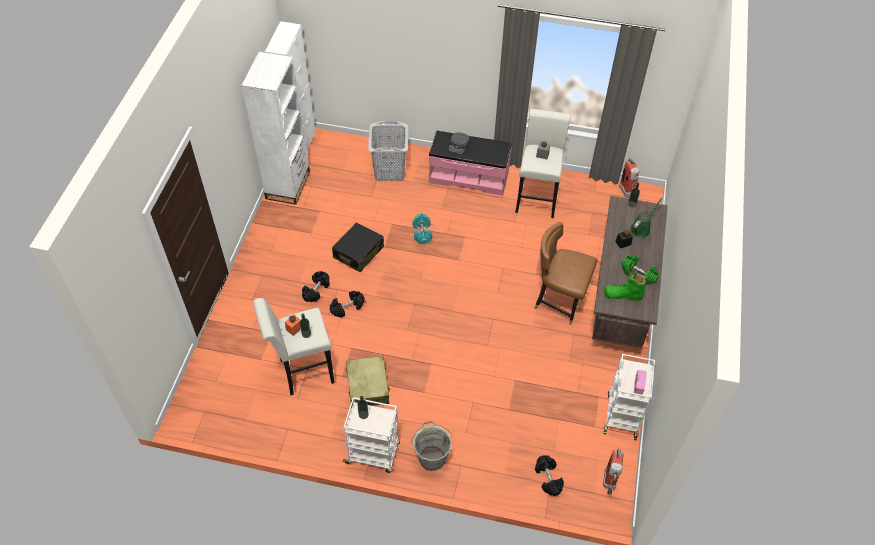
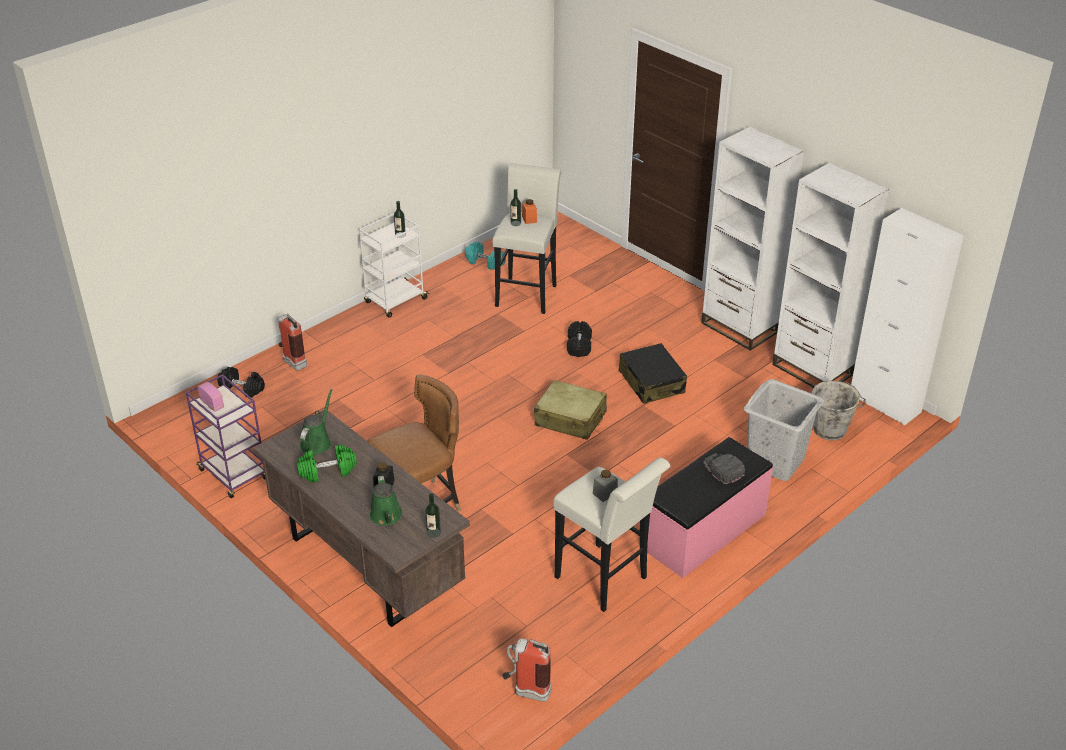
camera: 125 degrees right, 15 degrees down
black dumbbell [302,271,330,302] -> none
beige suitcase [346,356,390,409] -> beige suitcase moved to [534,380,607,440]
grey bucket [411,421,452,471] -> grey bucket moved to [812,381,866,440]
turquoise dumbbell [412,214,432,244] -> turquoise dumbbell moved to [465,242,506,270]
white cart [603,354,655,441] -> purple cart [186,374,266,498]
fire extinguisher [603,449,623,494] -> fire extinguisher moved to [278,314,307,371]
green boot [604,273,647,301] -> green watering can [300,389,333,455]
none -> white bookcase [701,127,804,351]

